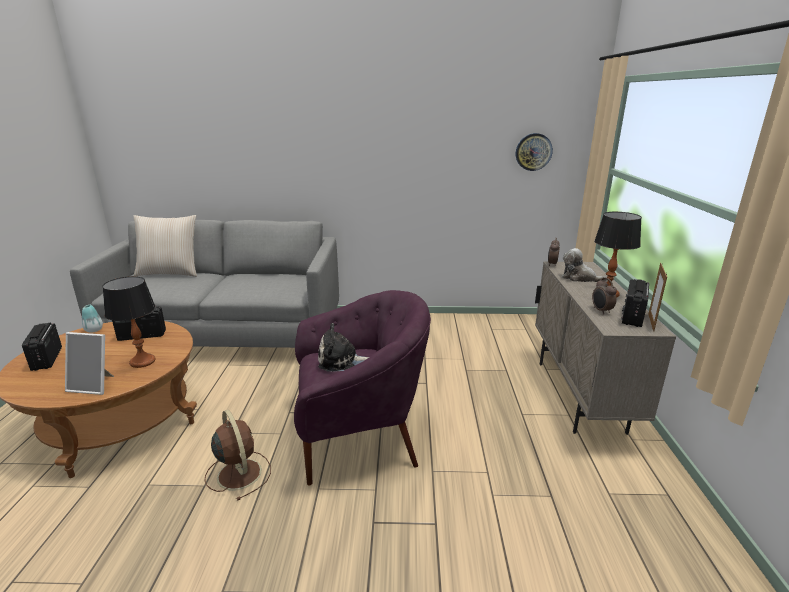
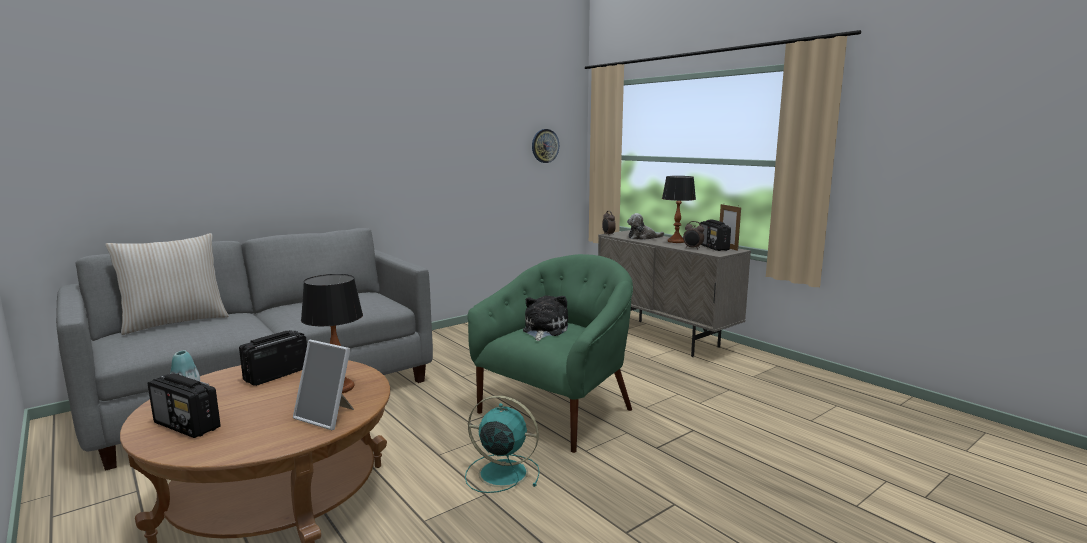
camera: 40 degrees left, 10 degrees down
picture frame [65,332,114,395] -> picture frame turned 60 degrees clockwise [293,340,354,430]
brown fan [205,410,271,501] -> turquoise fan [465,395,540,493]
purple armchair [294,290,431,485] -> green armchair [467,254,633,453]
plush toy [318,323,369,372] -> plush toy turned 150 degrees clockwise [523,296,568,341]

